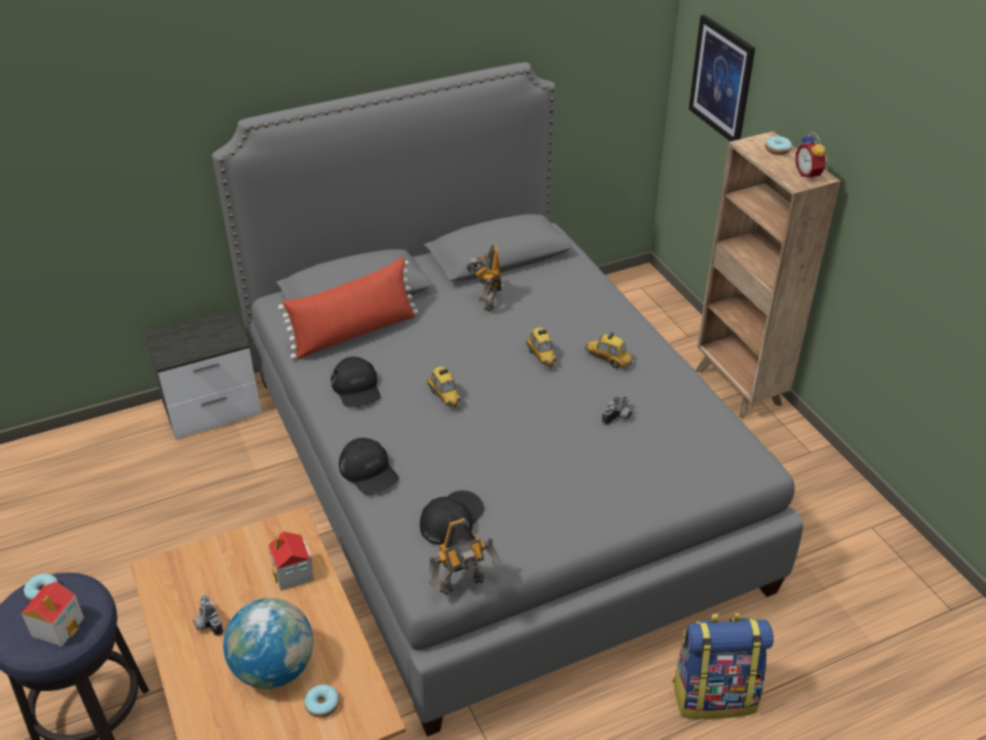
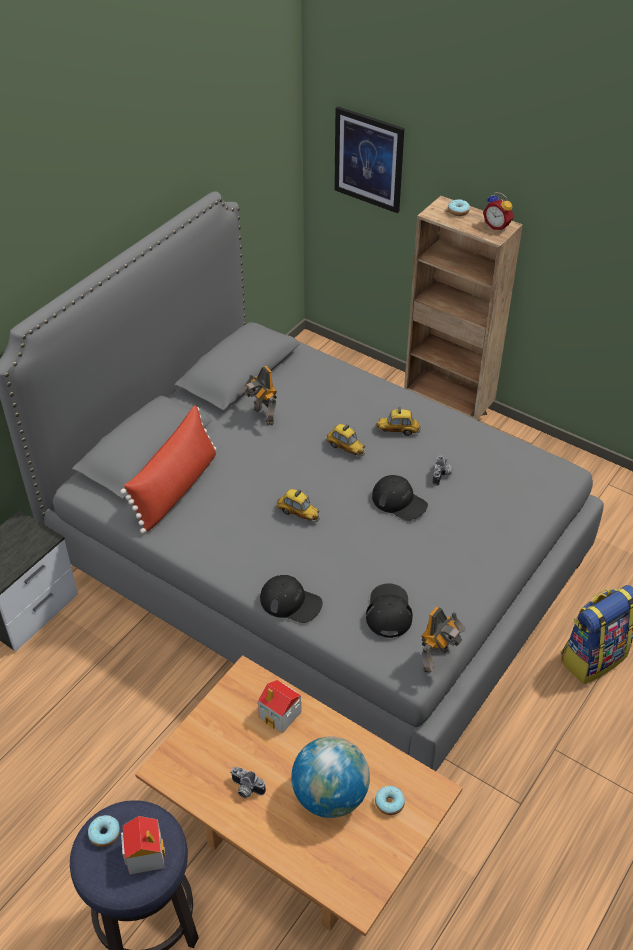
camera: 30 degrees left, 5 degrees up
black cap [331,357,381,407] -> black cap moved to [372,475,428,521]

